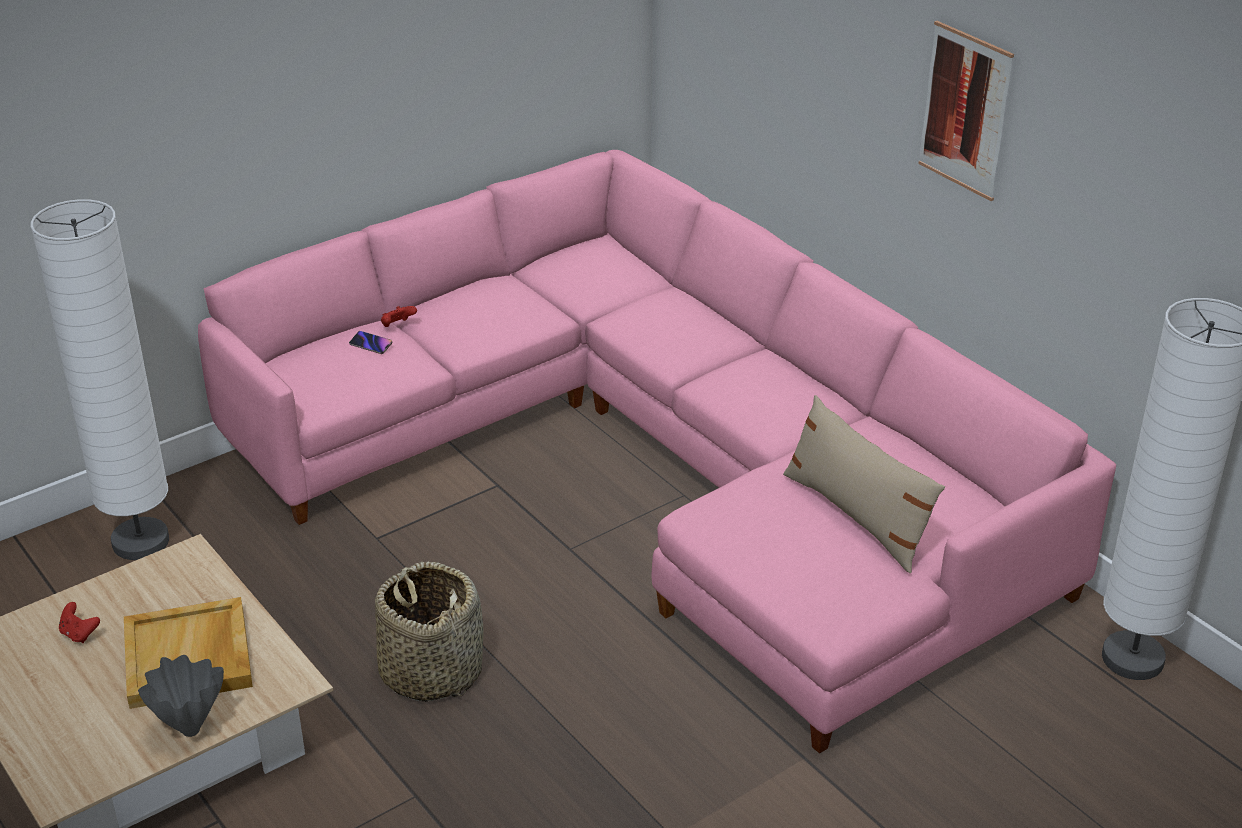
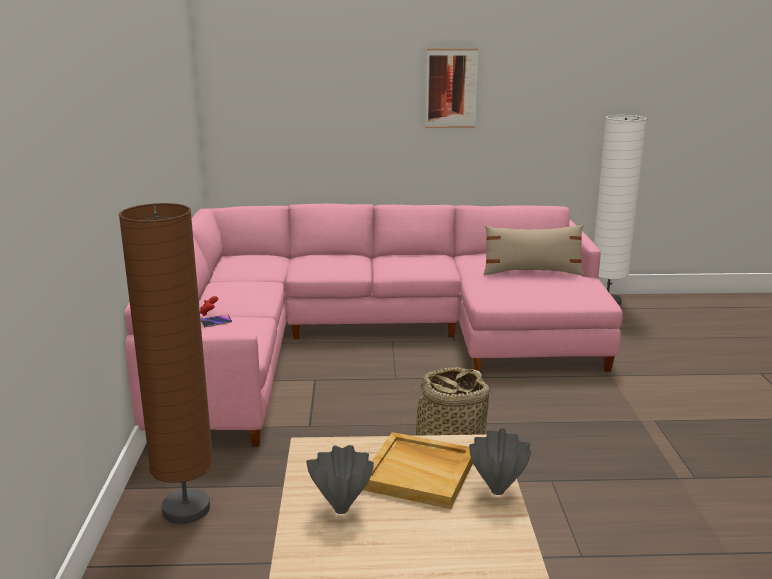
camera: 55 degrees left, 15 degrees down
white floor lamp [30,199,169,560] -> brown floor lamp [119,203,213,524]
red game controller [59,602,100,643] -> grey vase [306,445,374,514]

